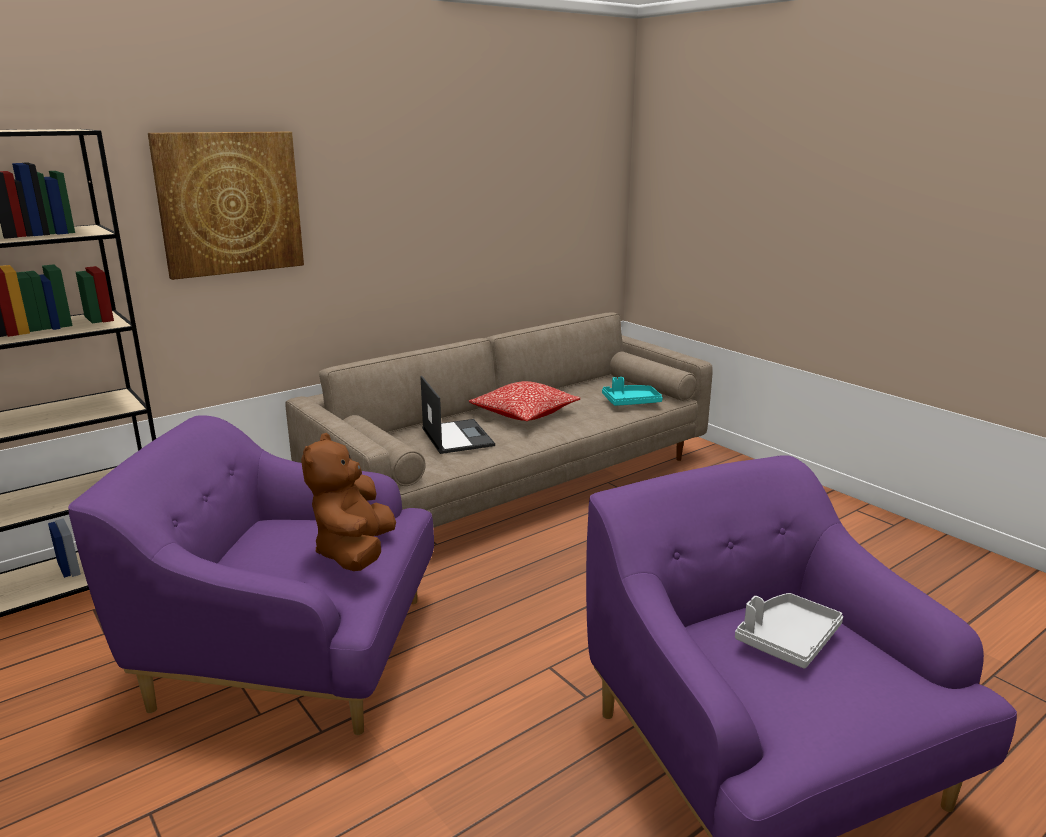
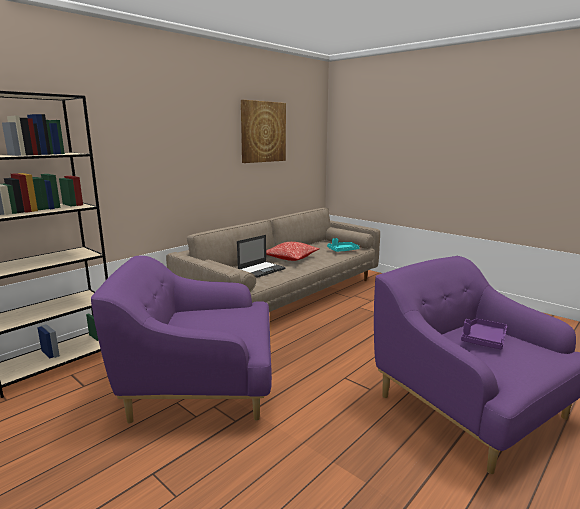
camera: 10 degrees left, 5 degrees down
picture [148,132,304,280] -> picture moved to [241,100,286,163]
brown plush toy [301,433,396,571] -> none
laptop [421,376,495,454] -> laptop turned 75 degrees clockwise [237,235,286,278]
grey tray [735,593,843,669] -> purple tray [461,319,507,349]

